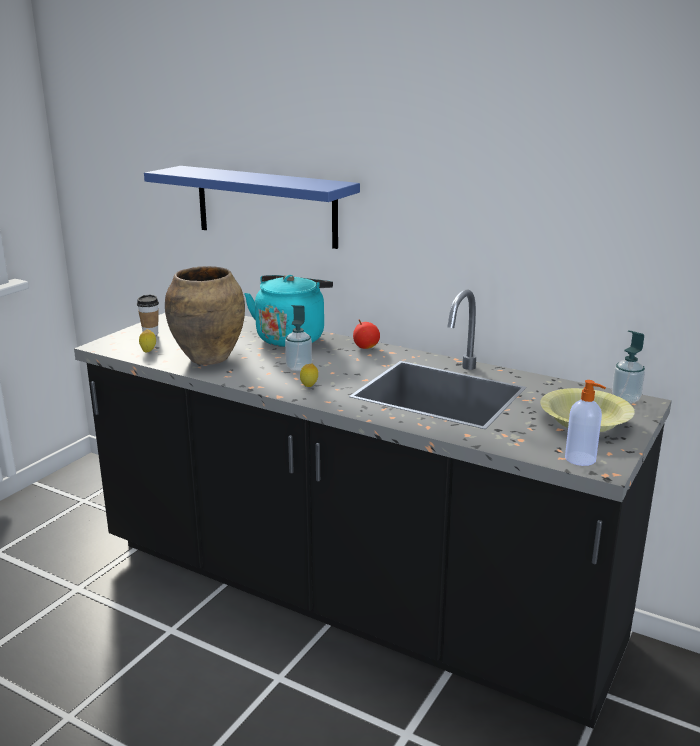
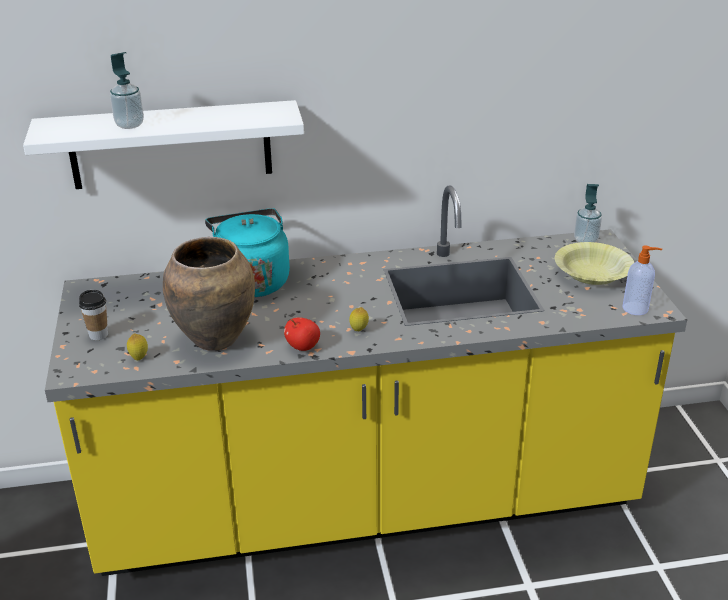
camera: 40 degrees left, 10 degrees up
black counter [74,289,672,729] -> yellow counter [45,185,687,576]
blue shelf [144,166,360,249] -> white shelf [23,100,304,189]
soap dispenser [285,305,312,371] -> soap dispenser moved to [110,52,144,129]
apple [353,319,380,349] -> apple moved to [284,317,320,351]

